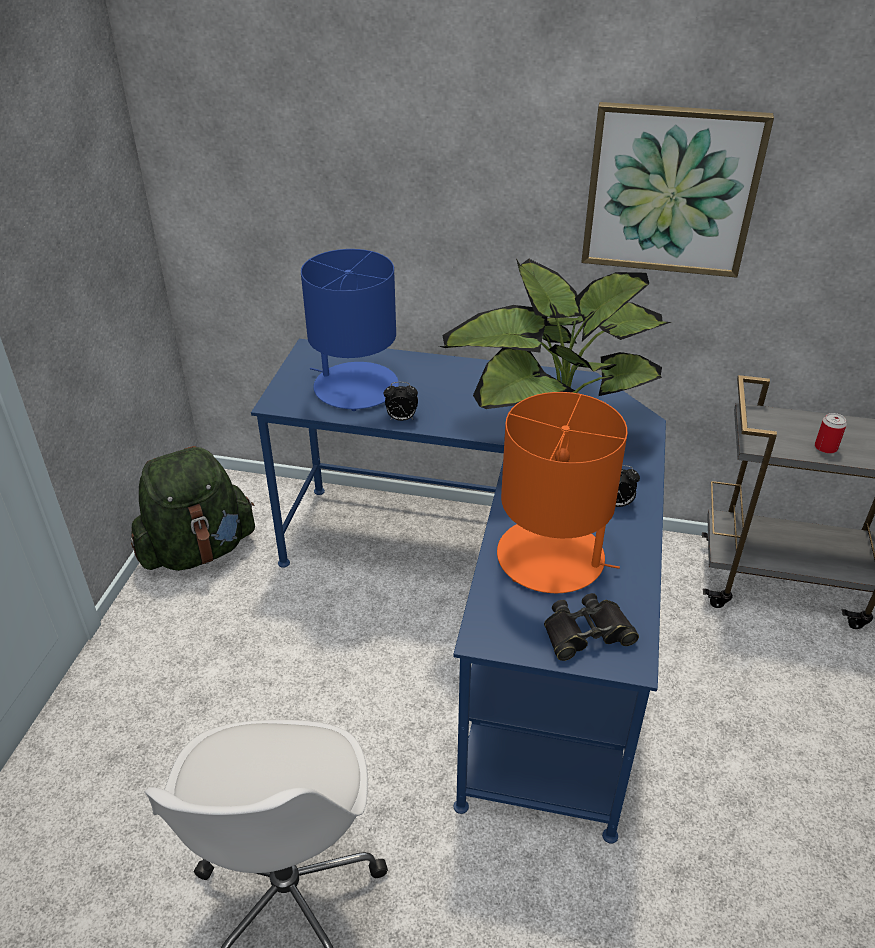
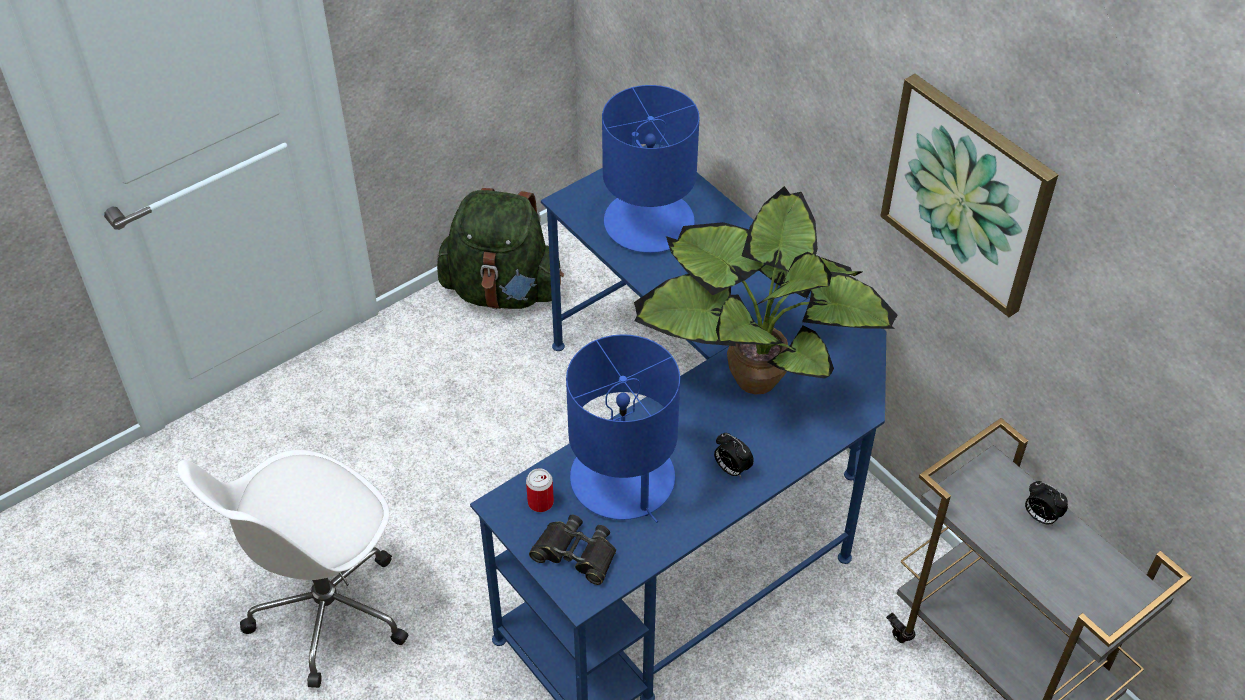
camera: 40 degrees right, 10 degrees up
alarm clock [384,382,418,421] -> alarm clock moved to [1025,481,1068,526]
orange table lamp [497,392,628,593] -> blue table lamp [566,334,680,523]
can [815,413,847,454] -> can moved to [526,468,554,512]

